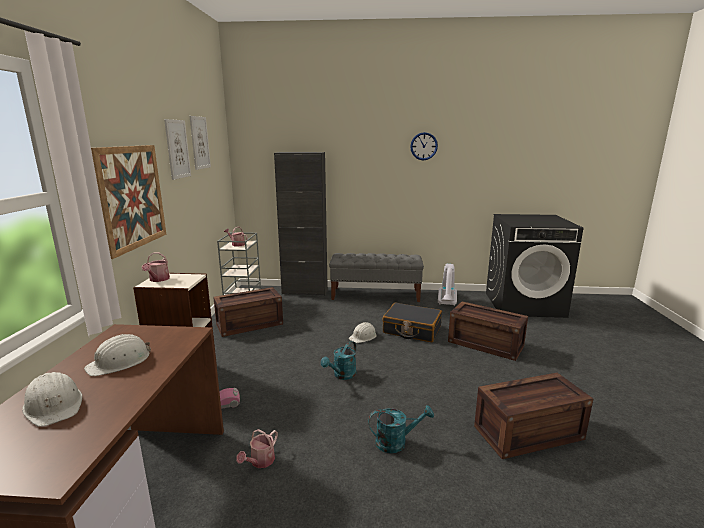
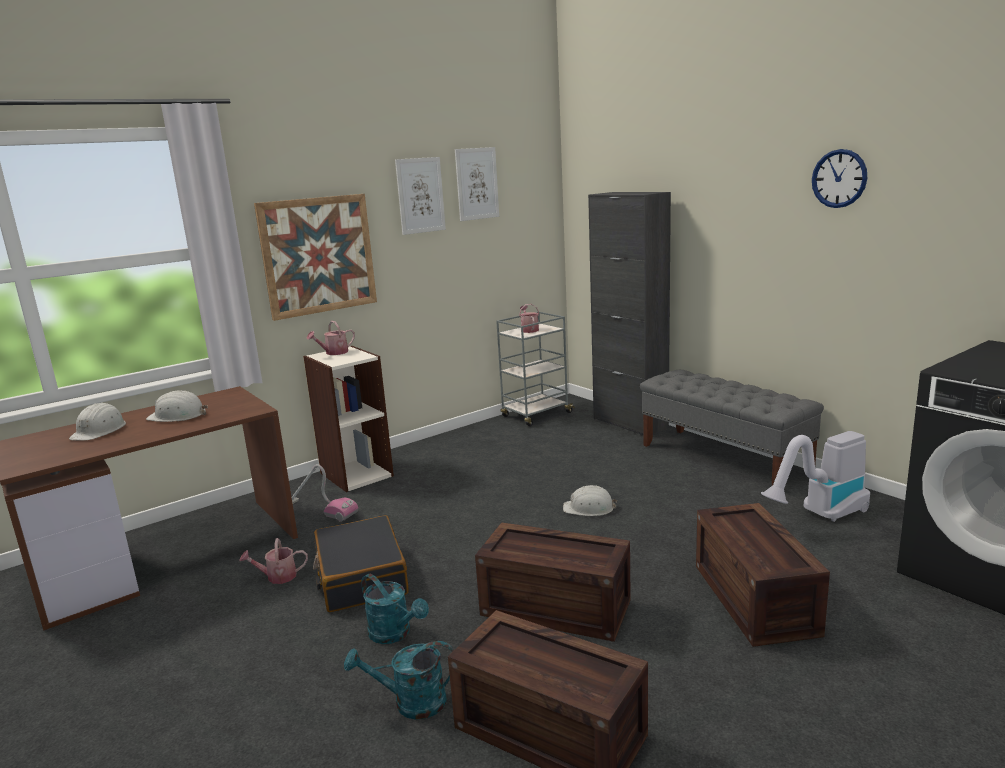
camera: 50 degrees right, 0 degrees up
crate [213,287,283,337] -> crate moved to [475,522,631,642]
turquoise watering can [321,341,357,380] -> turquoise watering can moved to [344,641,454,720]
black suitcase [382,302,442,342] -> black suitcase moved to [313,515,409,612]

